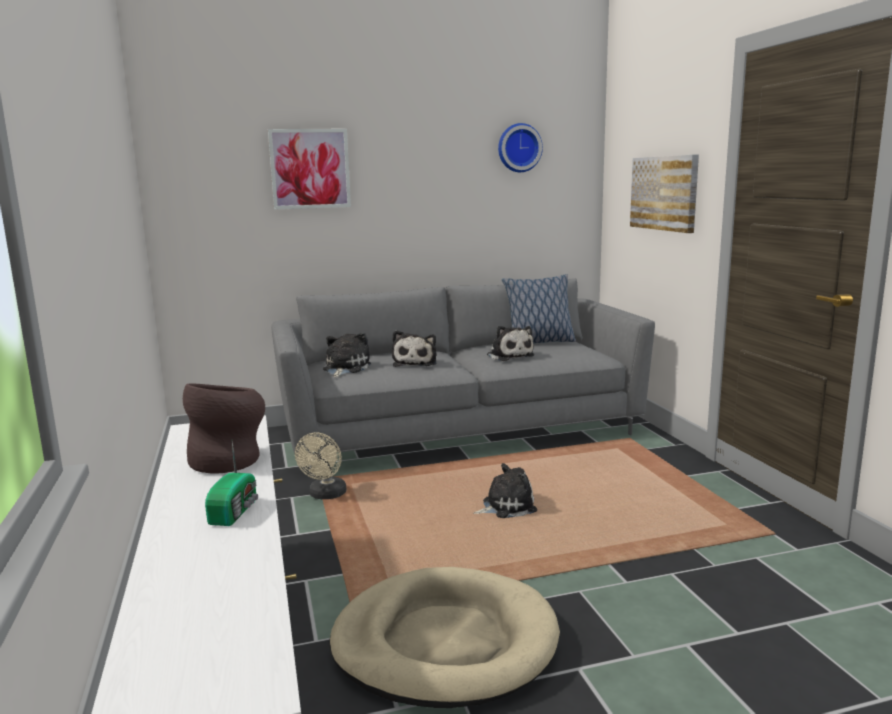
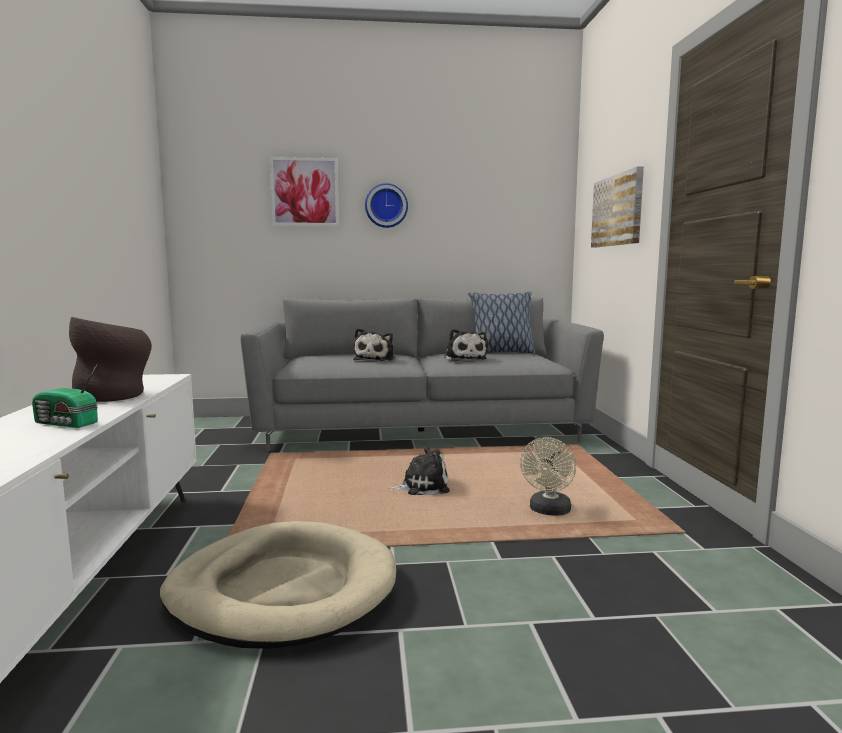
camera: 10 degrees right, 5 degrees down
radio [205,441,258,526] -> radio turned 90 degrees clockwise [32,363,98,428]
beige fan [295,432,347,499] -> beige fan moved to [520,437,576,516]
plush toy [323,333,371,378] -> none
wall clock [498,123,543,172] -> wall clock moved to [365,183,408,228]

